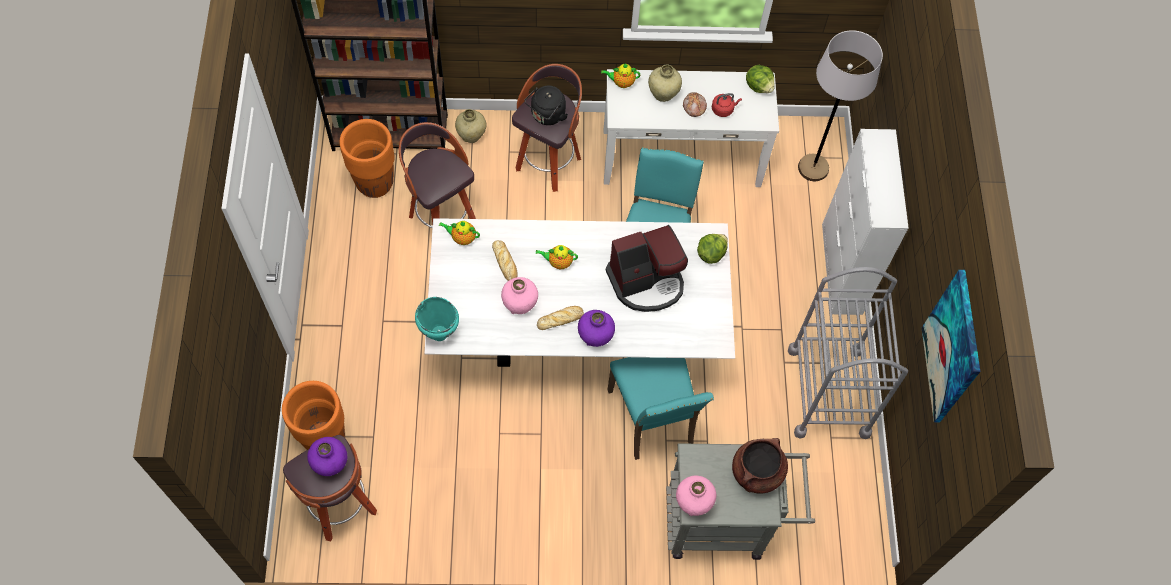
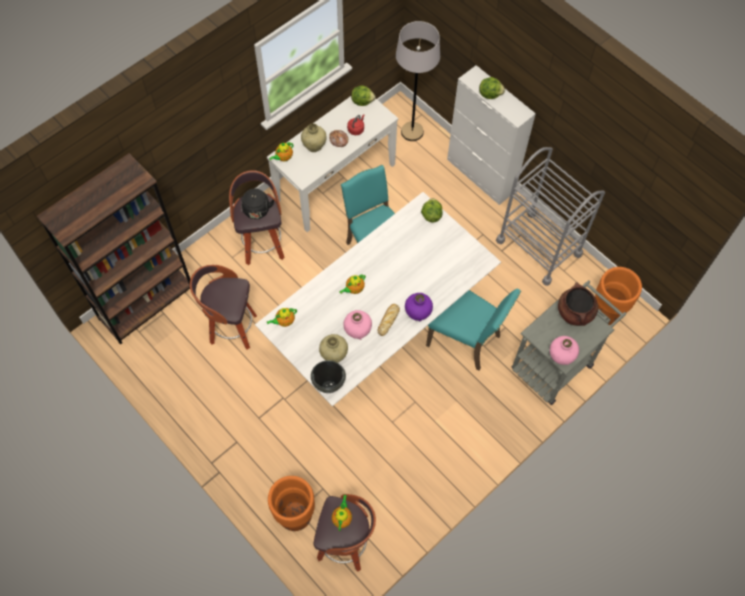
camera: 40 degrees left, 0 degrees up
purple vase [307,437,347,476] -> teapot [332,495,352,531]
orange planter [340,119,394,198] -> orange planter moved to [595,267,642,325]
turquoise cooking pot [415,297,459,341] -> black cooking pot [311,360,346,393]
beige vase [455,109,486,143] -> beige vase moved to [319,334,348,363]
bread [492,240,518,281] -> none
coffee machine [606,225,688,312] -> none
picture [922,270,980,422] -> none
none -> lettuce [479,77,505,99]

